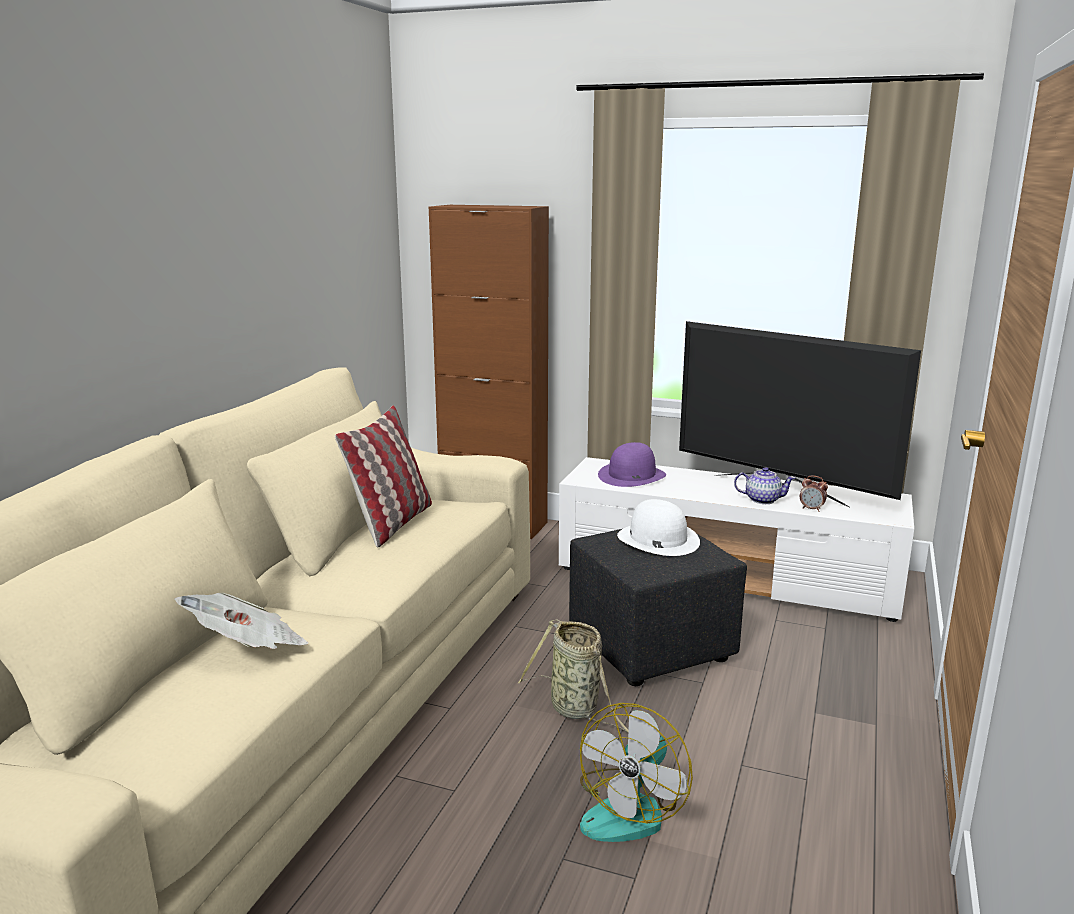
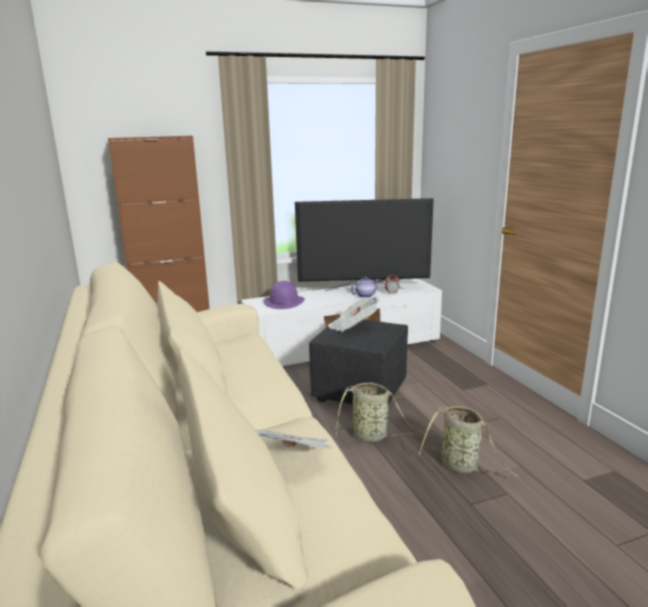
camera: 40 degrees left, 0 degrees up
pillow [335,405,432,548] -> none
fan [580,703,693,842] -> basket [418,406,519,478]
white hat [617,499,700,556] -> newspaper [328,297,380,332]

